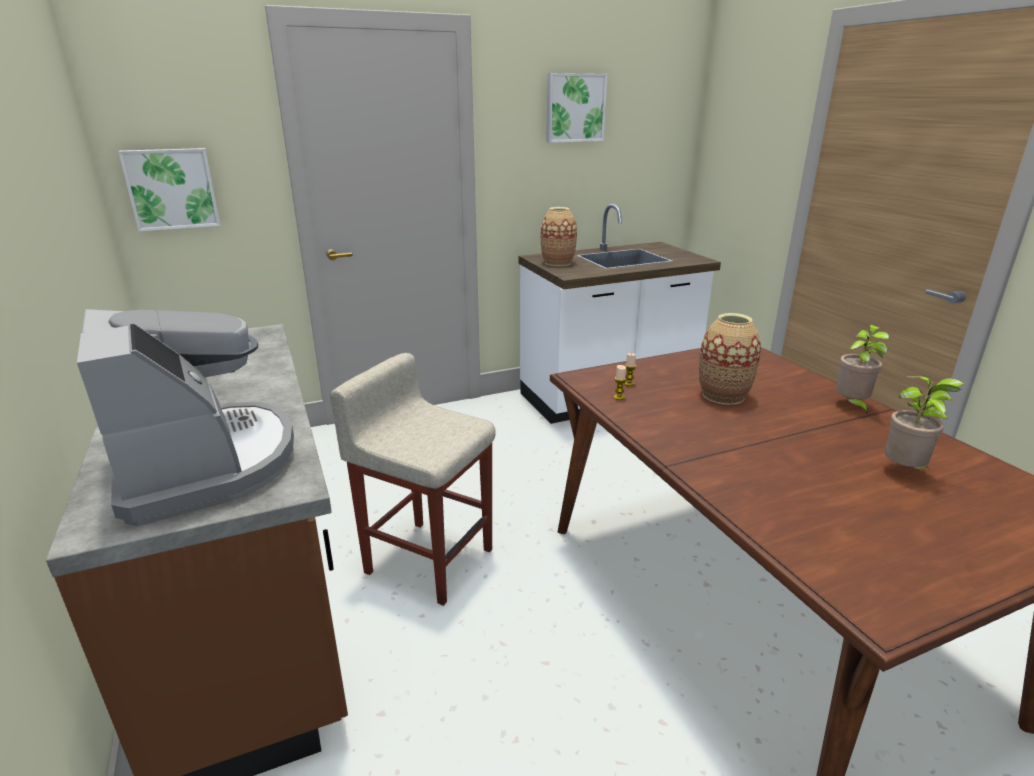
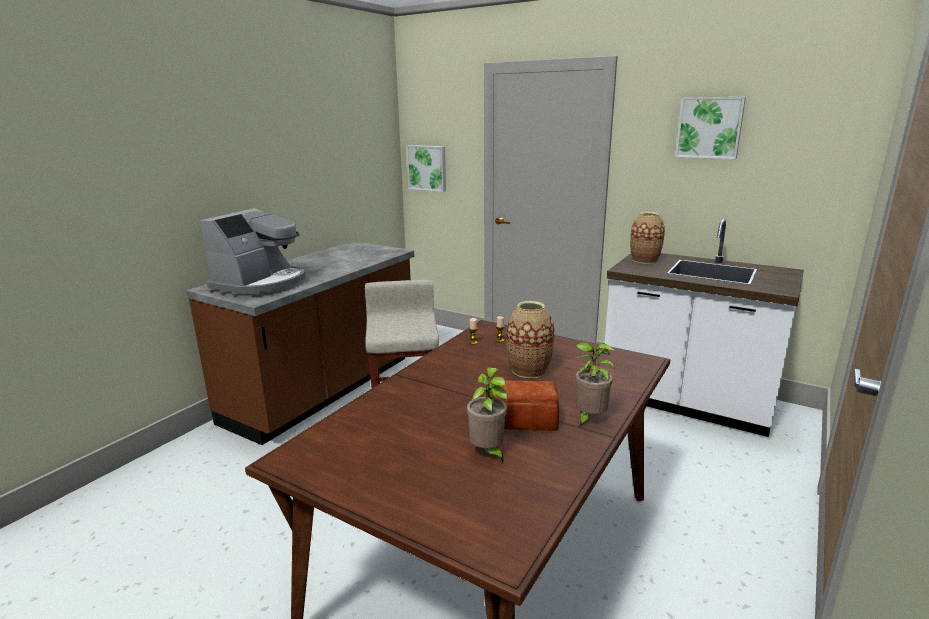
camera: 55 degrees right, 5 degrees down
none -> bread [494,380,559,431]

